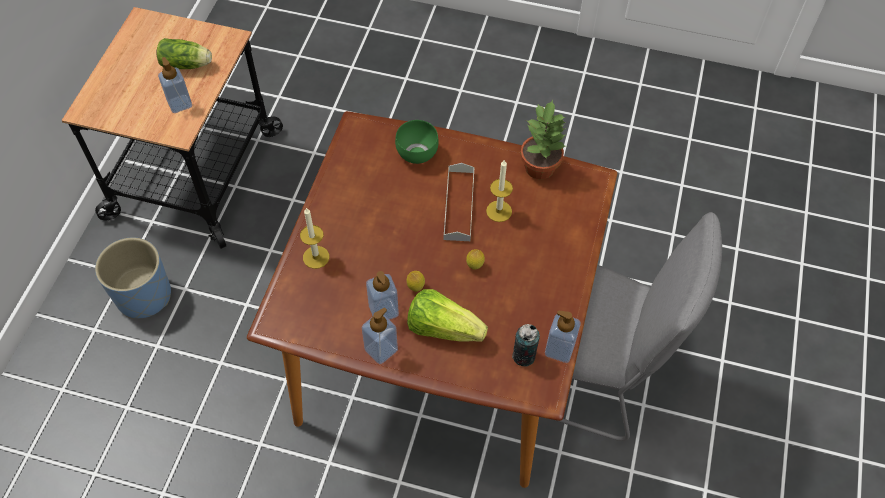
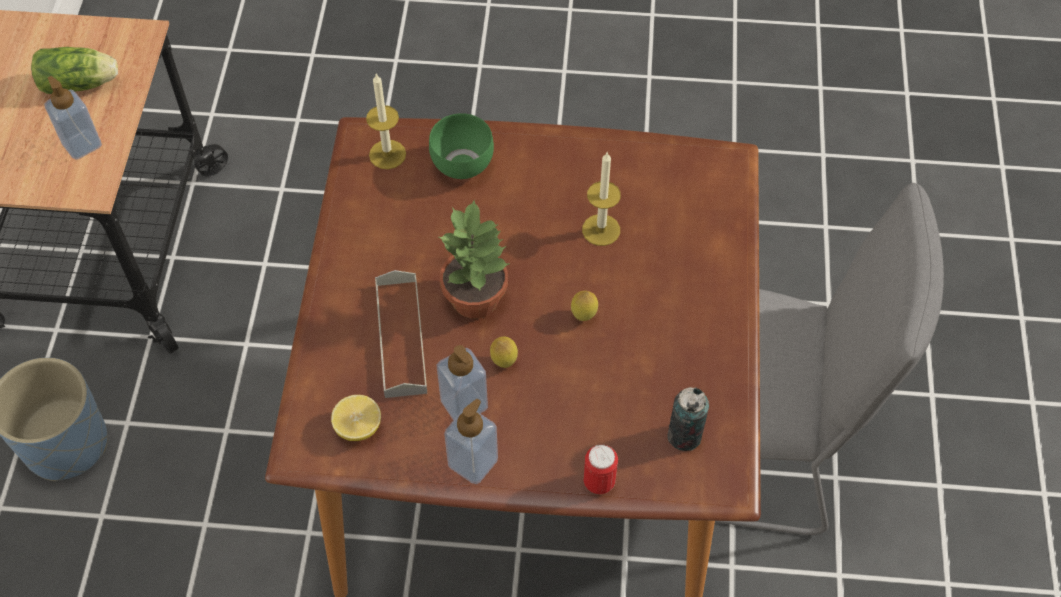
camera: 10 degrees left, 0 degrees up
candle [300,207,329,269] -> candle moved to [366,73,406,169]
lettuce [407,289,488,342] -> none
grey tray [444,163,474,241] -> grey tray moved to [375,270,427,398]
potted plant [520,100,566,180] -> potted plant moved to [439,200,509,319]
soap dispenser [545,310,581,363] -> none
none -> lemon [331,395,381,441]
none -> can [584,444,618,494]

